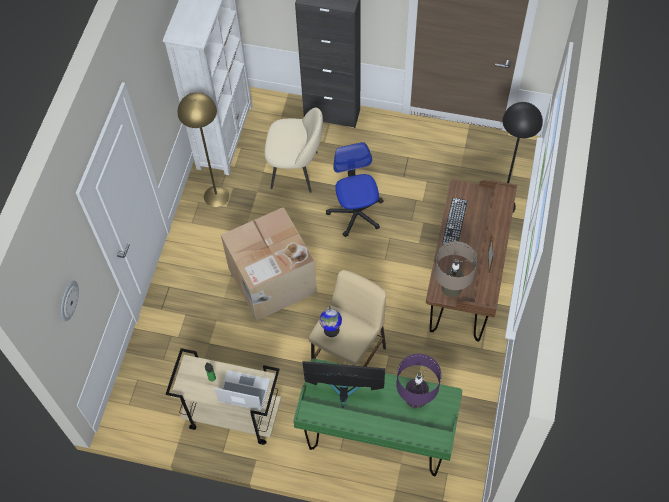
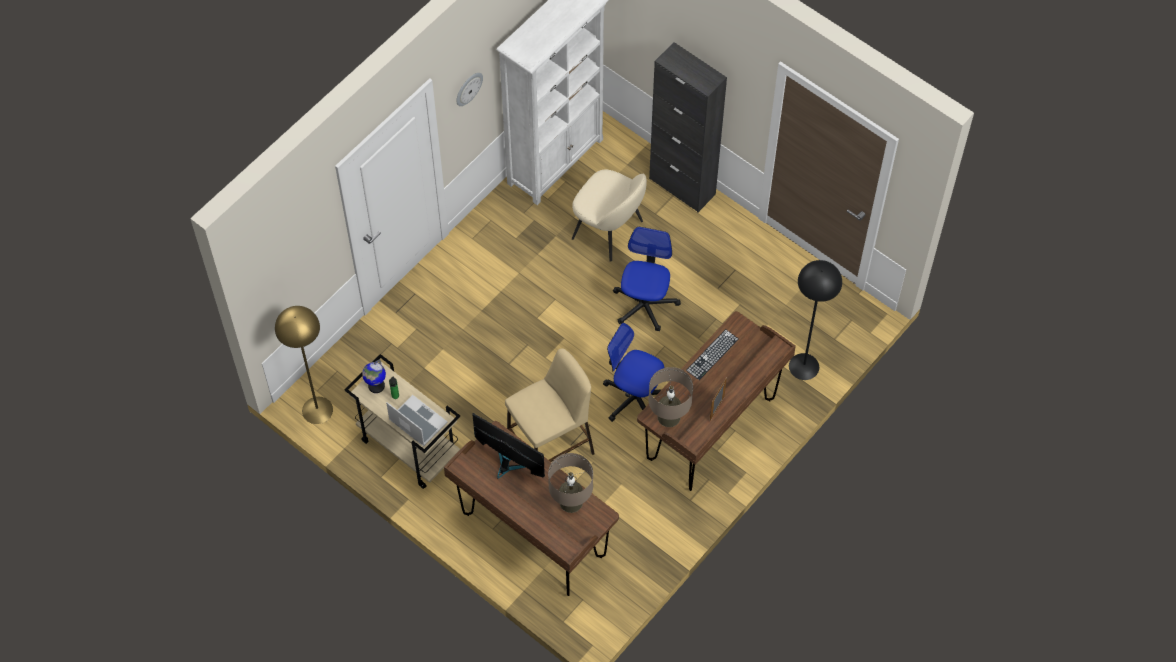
camera: 25 degrees right, 0 degrees up
wall clock [61,281,79,321] -> wall clock moved to [456,73,483,106]
yellow floor lamp [178,92,229,207] -> yellow floor lamp moved to [275,306,333,424]
cardboard box [221,207,317,321] -> none
green desk [293,359,462,477] -> brown desk [444,421,619,596]
globe [320,306,342,337] -> globe moved to [362,360,386,393]
purple table lamp [396,354,441,409] -> beige table lamp [548,453,593,513]
none -> office chair [603,323,664,422]

